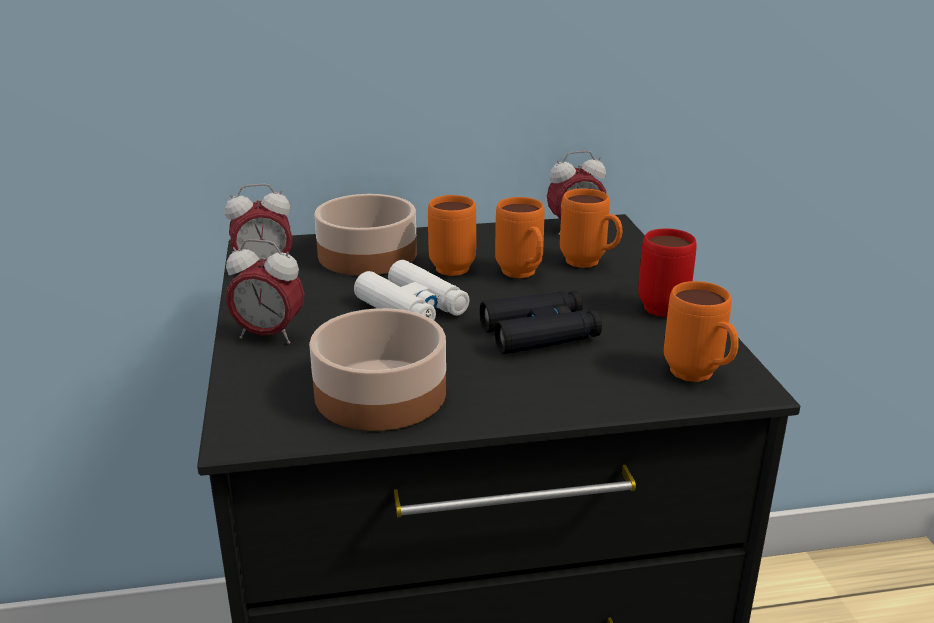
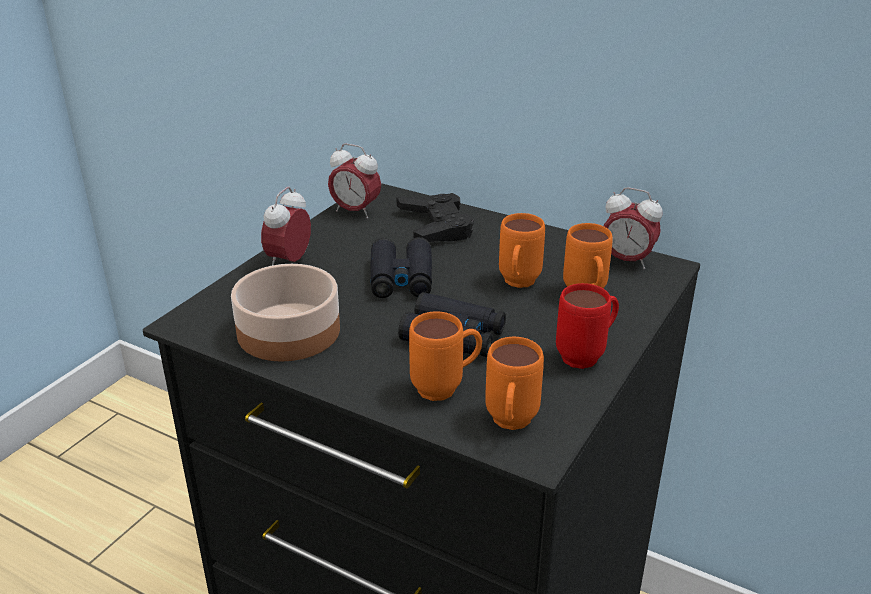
camera: 40 degrees right, 5 degrees up
alarm clock [226,239,305,344] -> alarm clock turned 60 degrees clockwise [261,187,311,265]
bowl [314,194,417,276] -> black game controller [396,193,474,242]
white binoculars [354,260,470,320] -> black binoculars [370,237,432,298]
orange mug [428,195,476,276] -> orange mug moved to [409,311,482,401]

